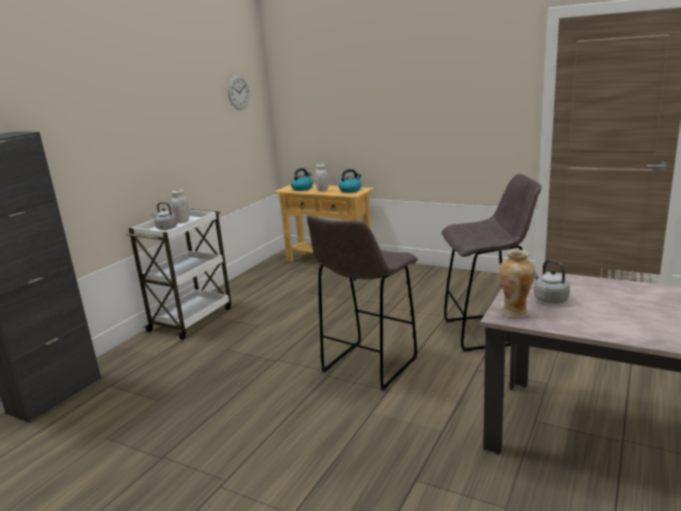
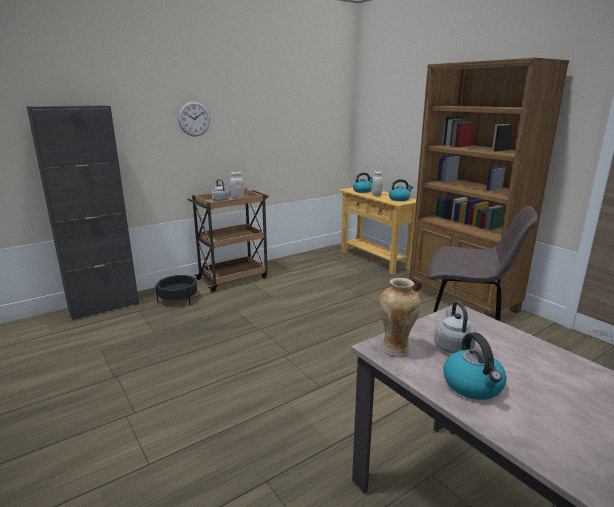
camera: 25 degrees right, 0 degrees up
white cart [126,209,231,339] -> brown cart [188,188,269,292]
wall clock [228,76,249,110] -> wall clock moved to [178,101,210,136]
grey stool [307,215,418,391] -> none
none -> black planter [155,275,197,306]
none -> brown bookcase [409,58,569,319]
none -> kettle [443,332,507,400]

